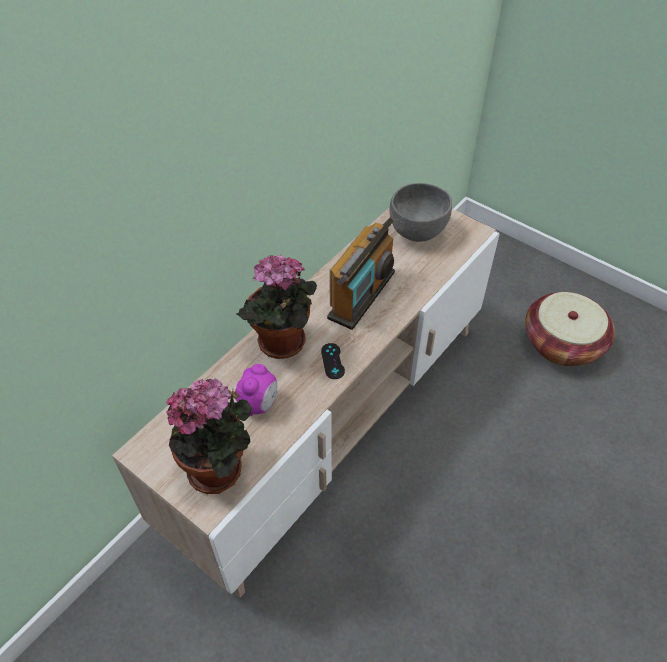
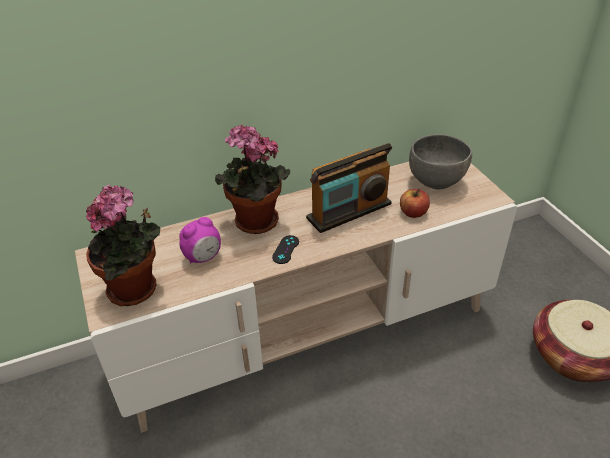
camera: 30 degrees right, 10 degrees down
none -> apple [400,189,430,218]

